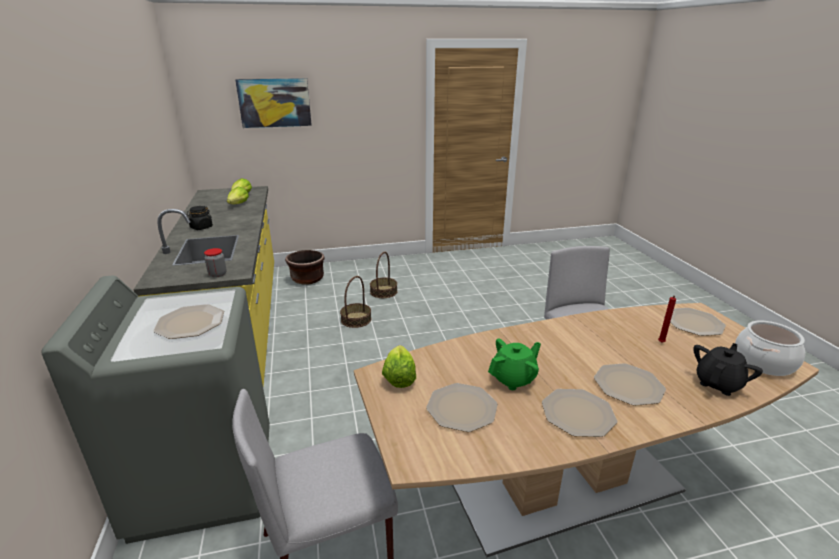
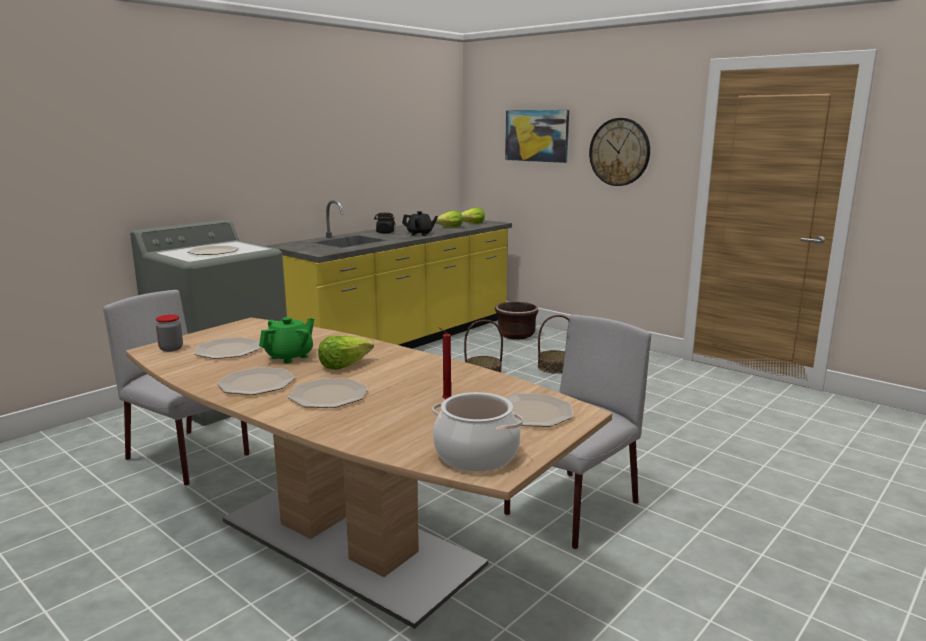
camera: 55 degrees right, 10 degrees down
jar [204,248,227,278] -> jar moved to [156,315,183,352]
lettuce [382,345,416,388] -> lettuce moved to [318,335,374,370]
green teapot [488,338,541,390] -> green teapot turned 75 degrees counterclockwise [259,317,314,363]
black teapot [693,343,763,396] -> black teapot moved to [402,211,438,236]
none -> wall clock [589,118,650,186]

